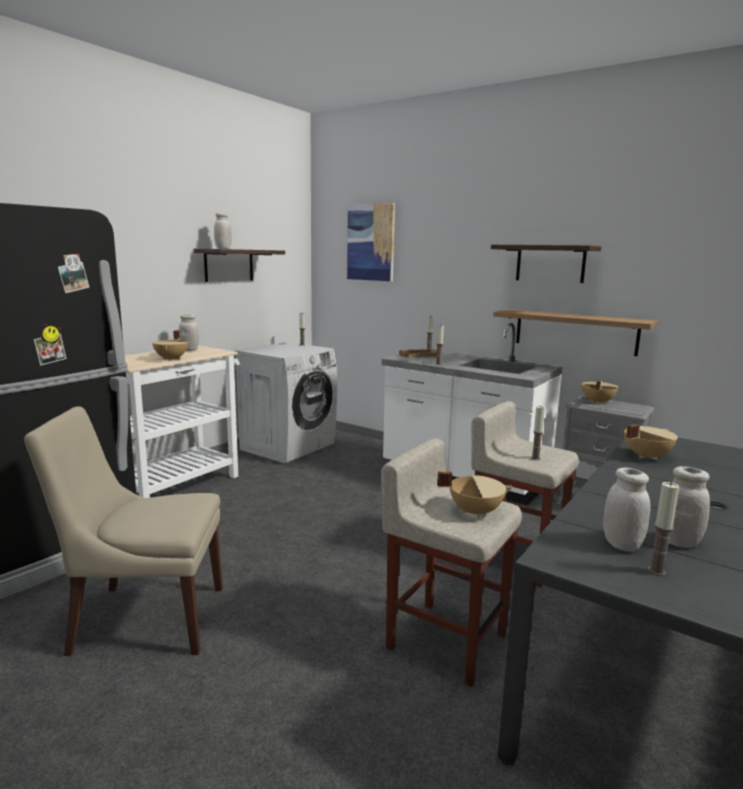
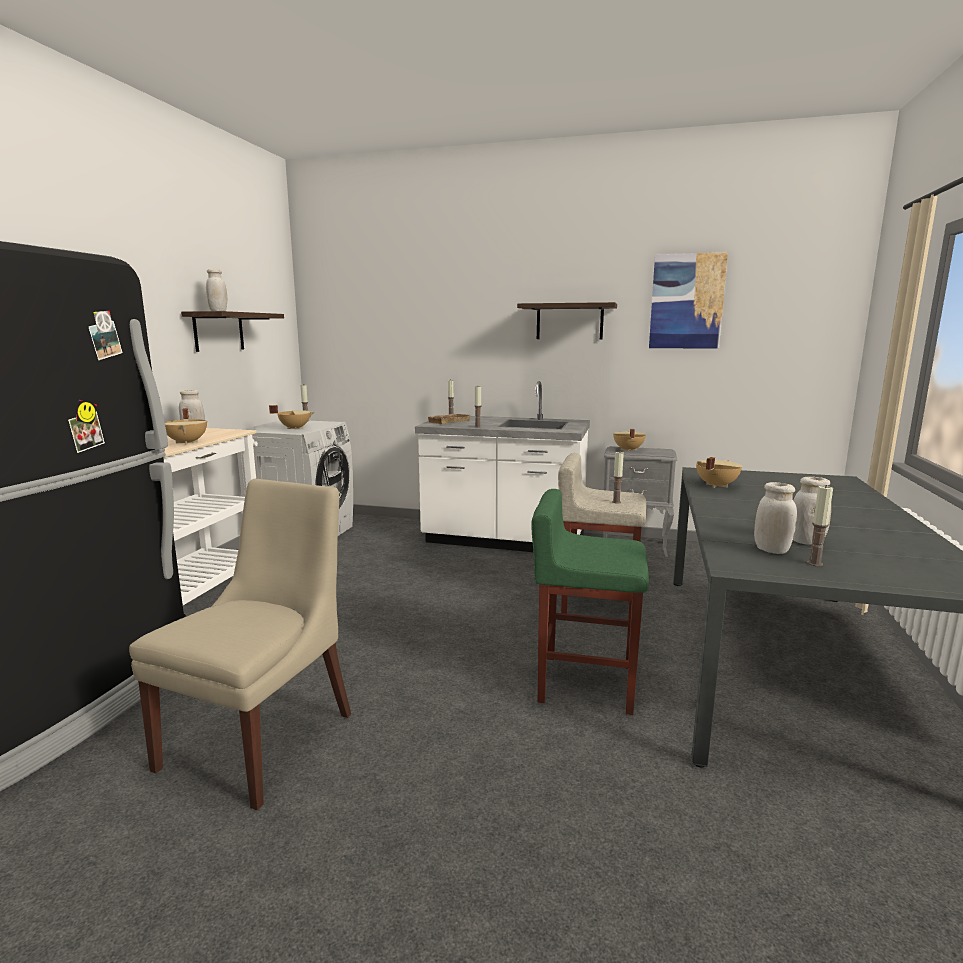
camera: 20 degrees left, 0 degrees up
beige chair [24,406,223,656] -> beige chair turned 135 degrees clockwise [129,479,351,810]
picture [347,203,395,281] -> picture moved to [649,252,728,349]
beige stool [381,438,522,687] -> green stool [531,489,649,715]
beige cooking pot [437,471,513,518] -> beige cooking pot moved to [269,405,315,430]
shelf [493,309,658,356] -> none

